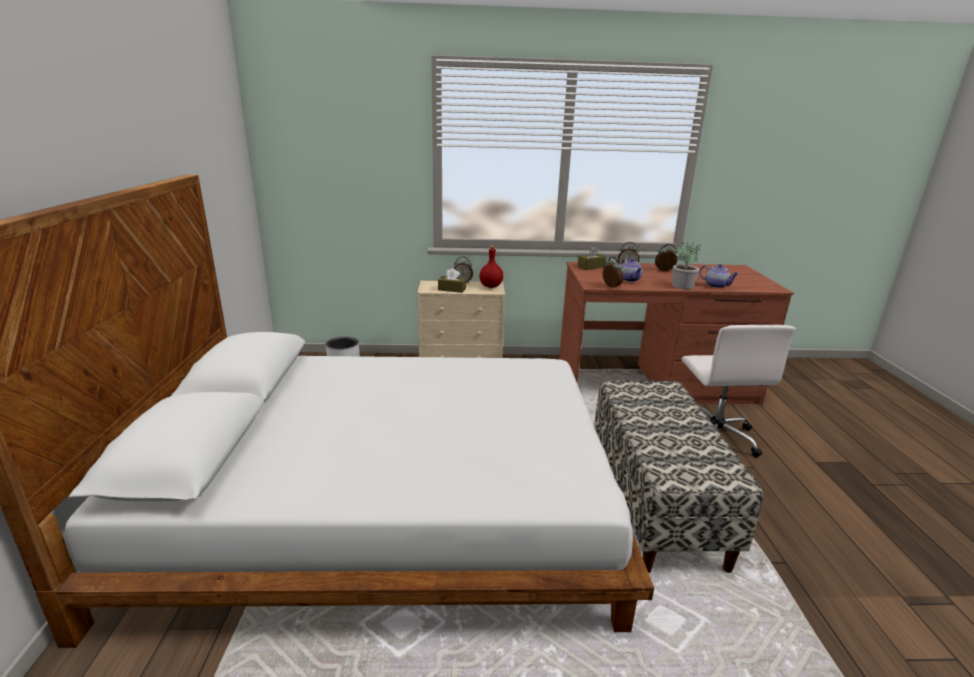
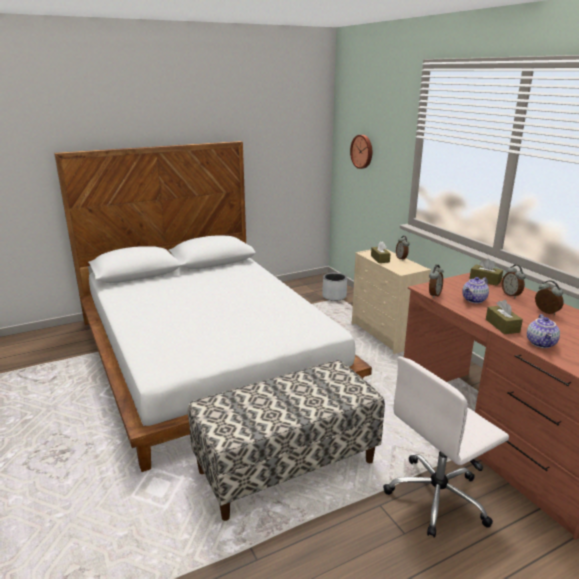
camera: 65 degrees right, 0 degrees up
red bottle [479,246,503,288] -> none
potted plant [672,242,701,289] -> brown tissue box [486,300,523,334]
none -> wall clock [350,135,372,169]

